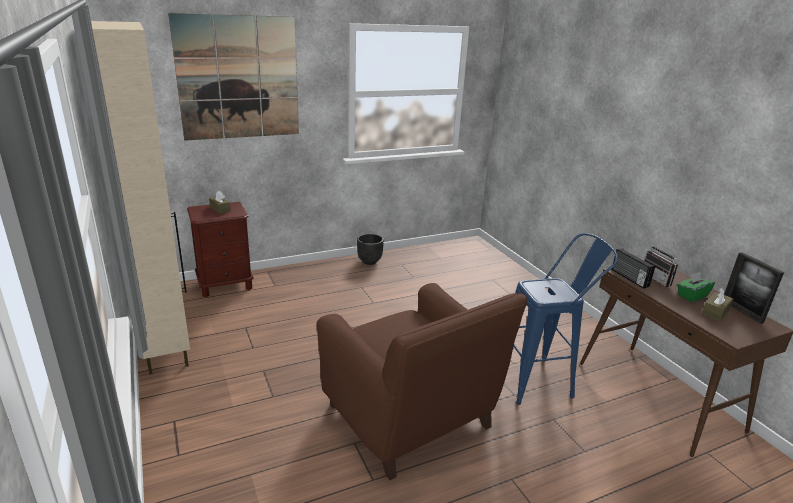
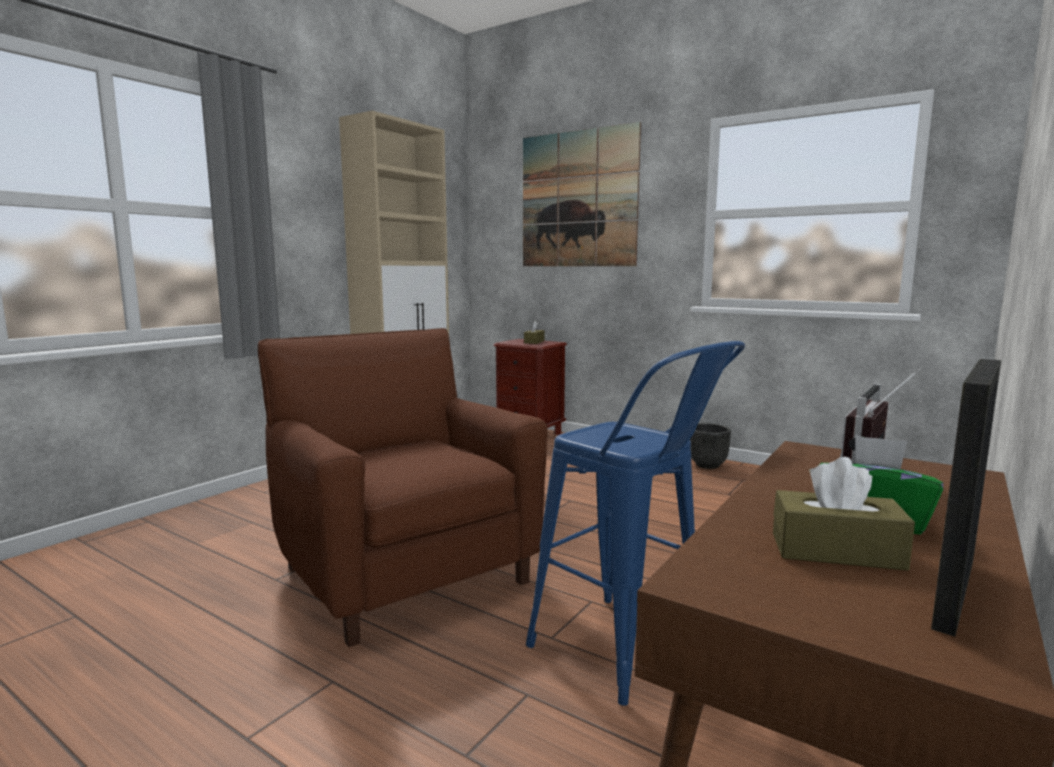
camera: 60 degrees right, 15 degrees down
brown armchair [317,283,527,480] -> brown armchair turned 120 degrees clockwise [258,328,547,647]
radio [612,248,655,289] -> none

